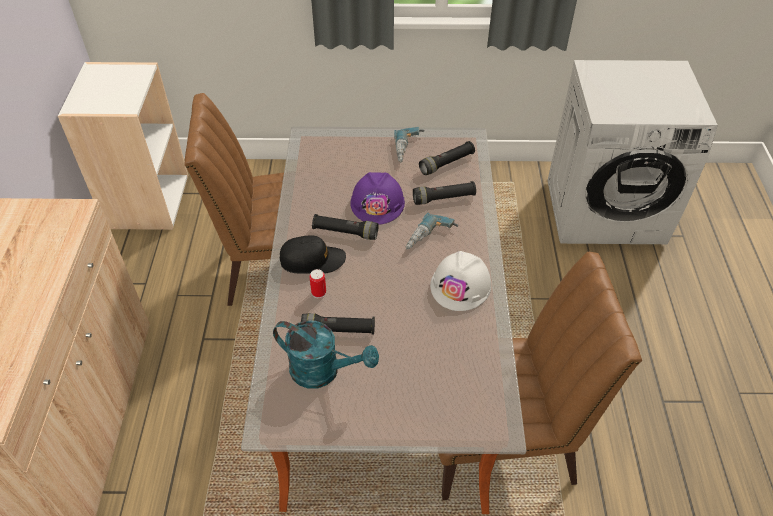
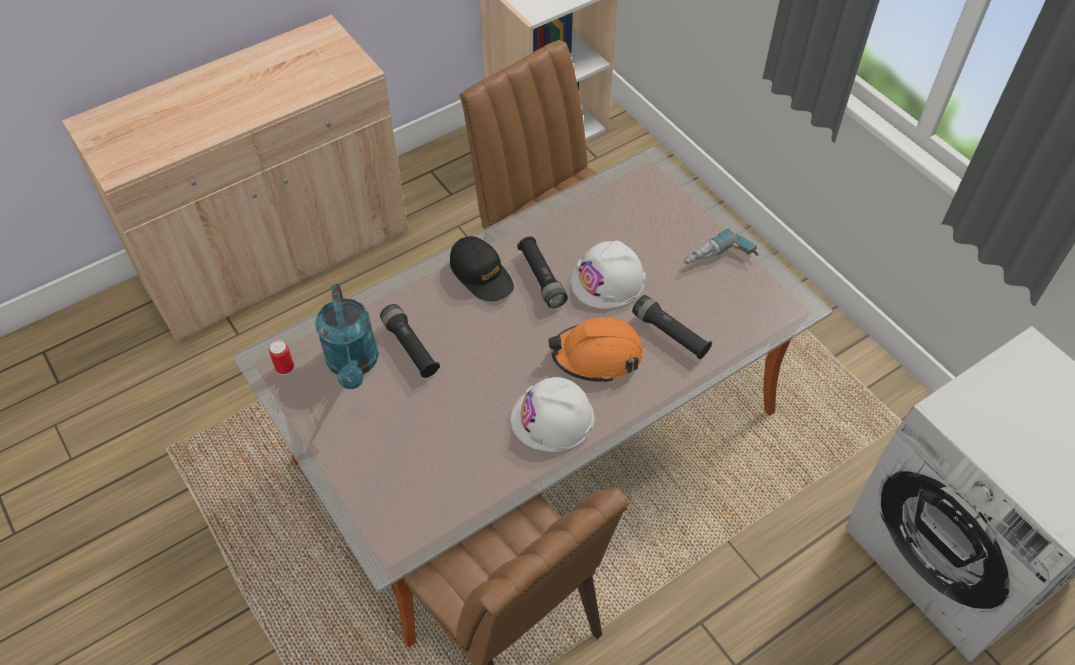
camera: 55 degrees right, 5 degrees up
can [309,269,326,299] -> can moved to [269,341,294,376]
purple hard hat [350,172,405,225] -> white hard hat [570,241,645,309]
power drill [406,213,458,249] -> orange hard hat [549,317,643,383]
black flashlight [419,141,475,175] -> none

